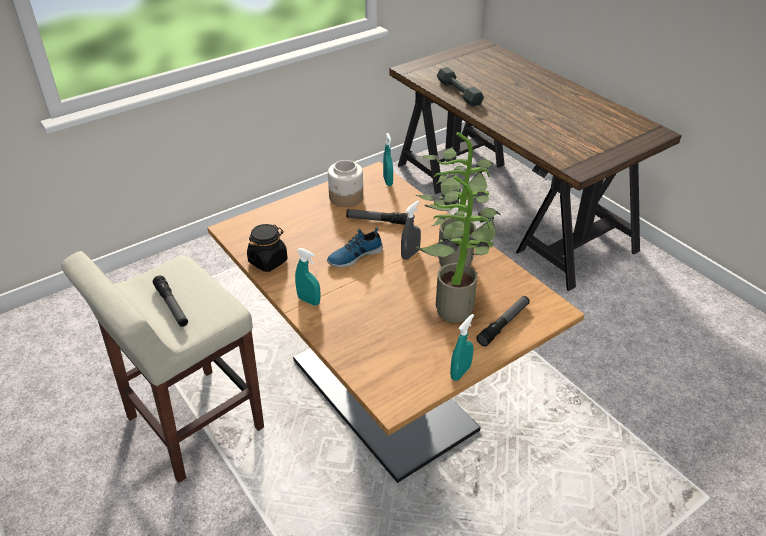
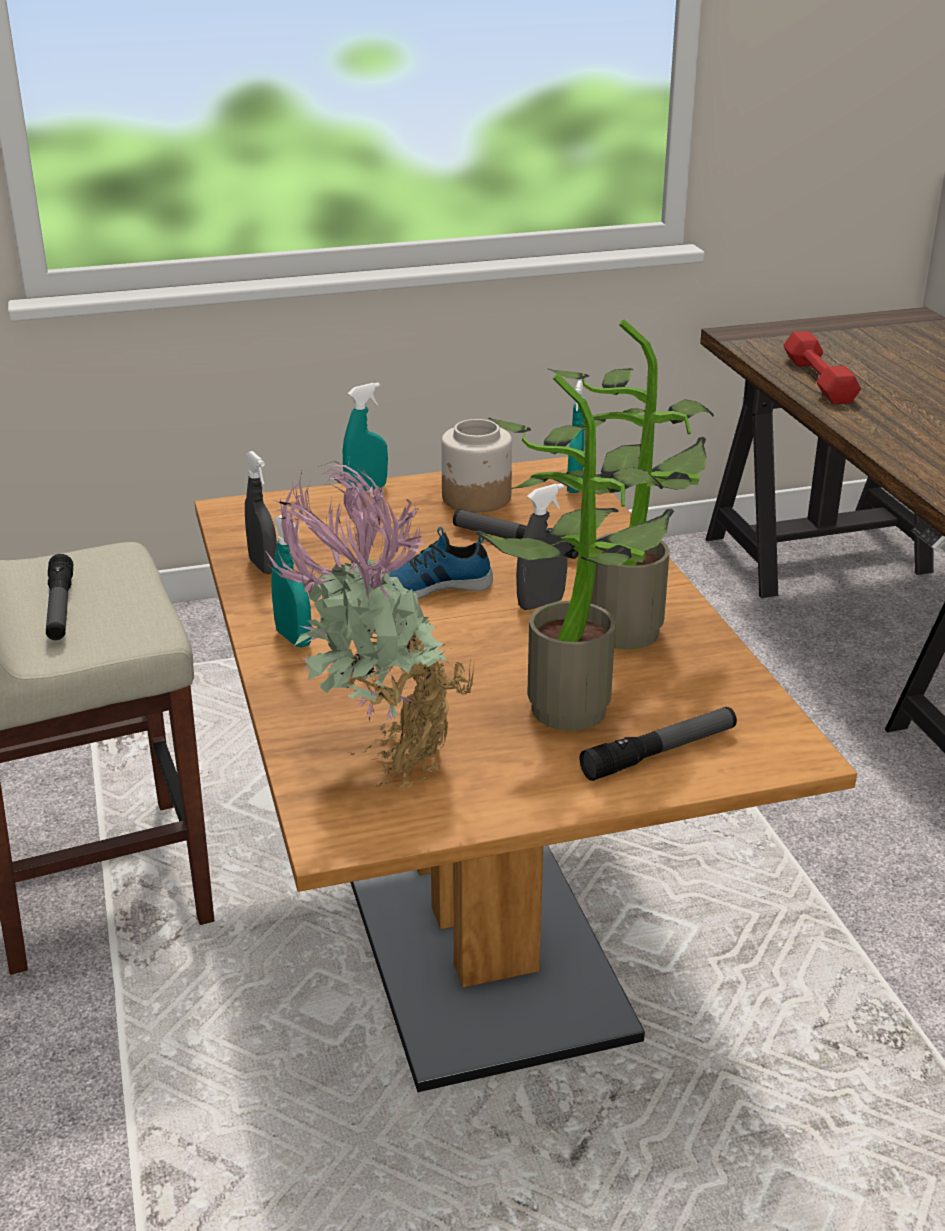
camera: 20 degrees right, 10 degrees down
black jar [247,224,288,272] -> grey spray bottle [245,451,277,574]
grey dumbbell [437,67,484,107] -> red dumbbell [783,331,861,404]
turquoise spray bottle [450,314,474,381] -> turquoise spray bottle moved to [343,382,388,492]
none -> potted plant [265,461,476,789]

